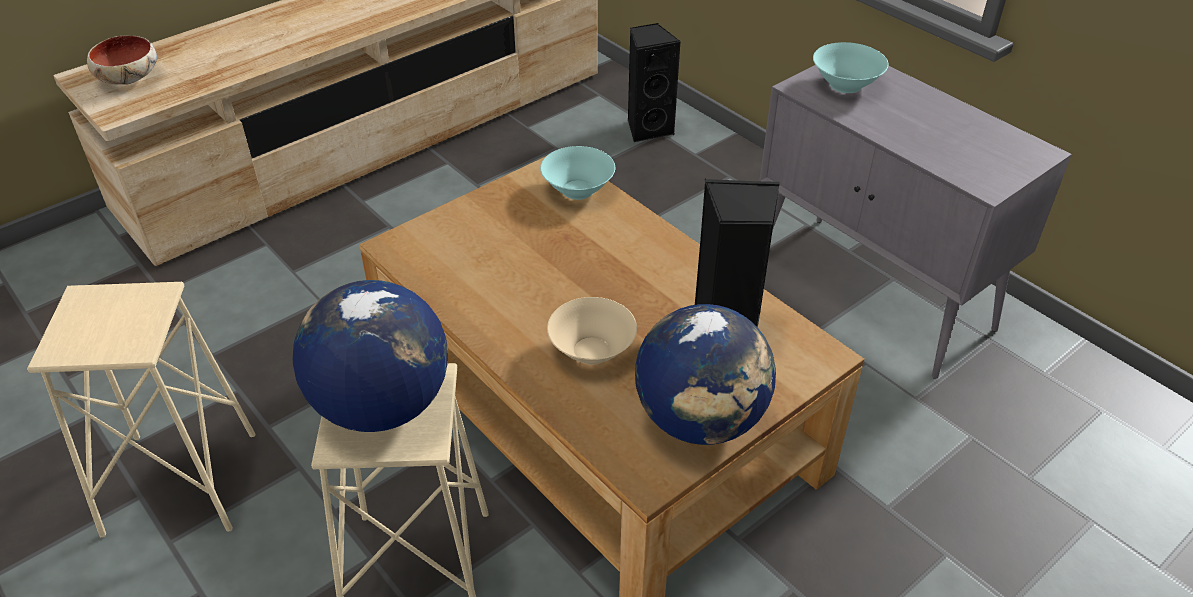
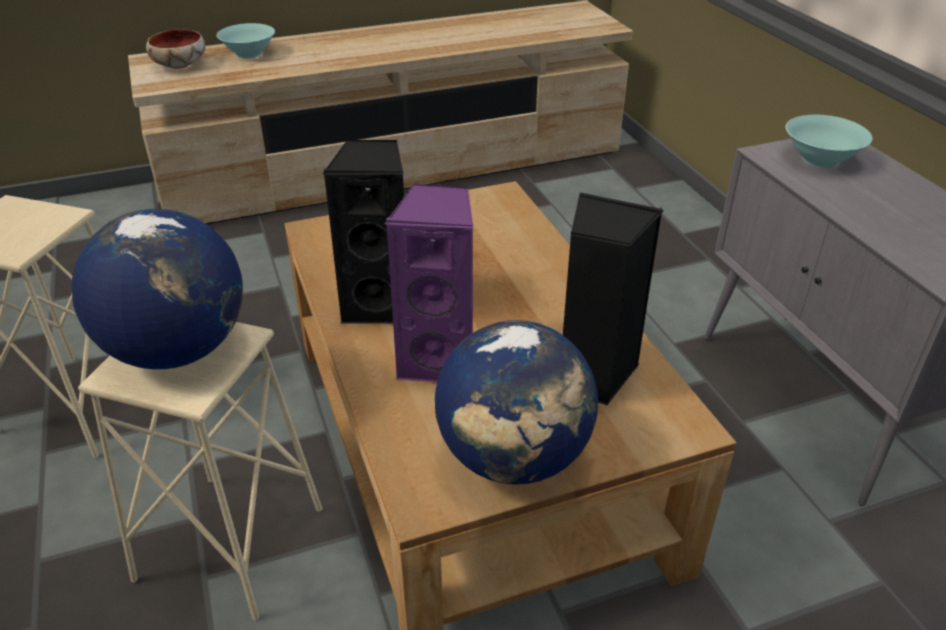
camera: 20 degrees right, 5 degrees down
turquoise bowl [540,146,615,200] -> turquoise bowl moved to [216,23,275,58]
beige bowl [547,297,637,365] -> purple speaker [385,183,474,382]
black speaker [628,23,681,143] -> black speaker moved to [323,140,404,324]

